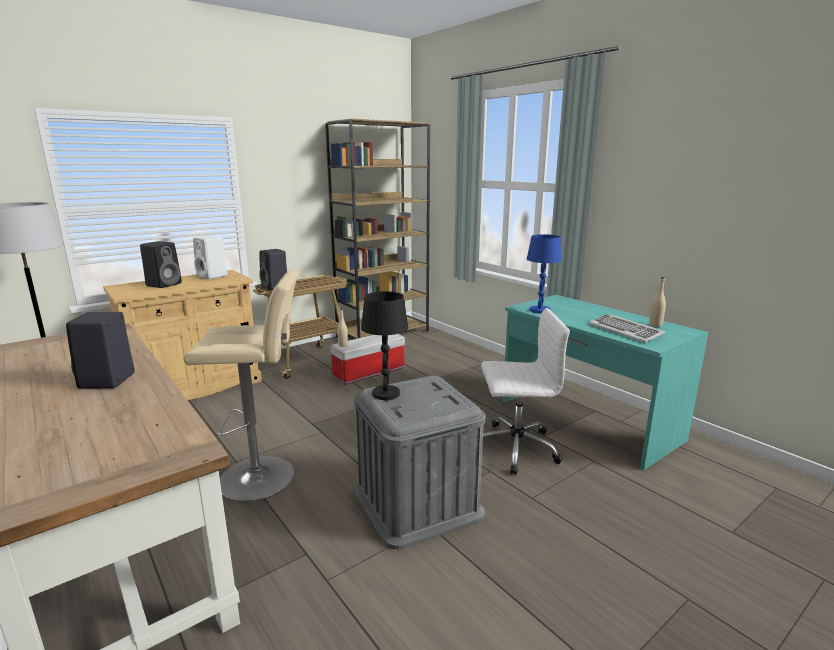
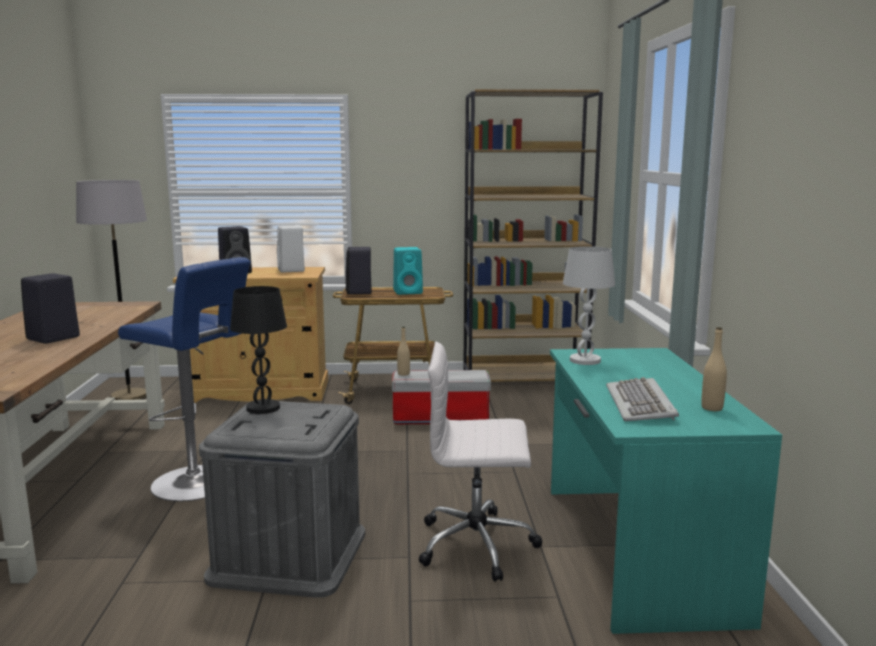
camera: 35 degrees right, 5 degrees down
beige stool [183,269,299,501] -> blue stool [118,257,251,501]
white office chair [481,308,570,475] -> white office chair turned 150 degrees clockwise [419,342,542,582]
blue table lamp [527,234,562,314] -> white table lamp [563,246,615,365]
none -> turquoise speaker [393,247,423,295]

